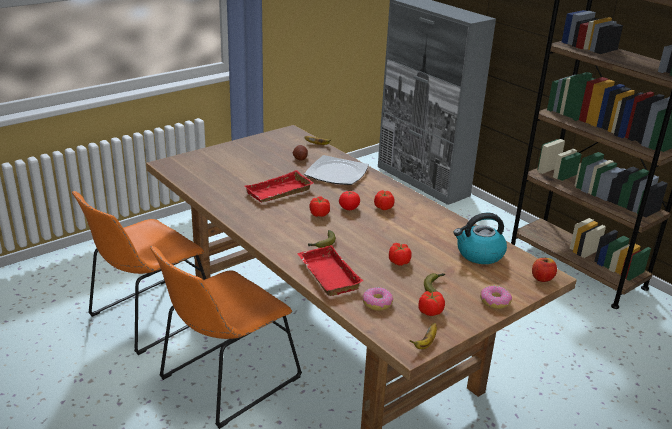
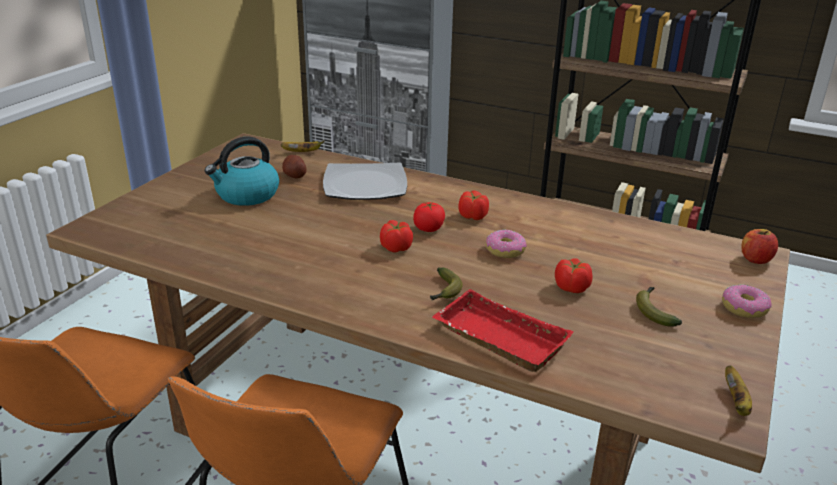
camera: 25 degrees left, 0 degrees up
red tray [245,170,313,203] -> none
donut [362,287,393,311] -> donut moved to [486,229,527,258]
tomato [418,291,445,316] -> none
kettle [453,213,507,264] -> kettle moved to [205,137,279,206]

